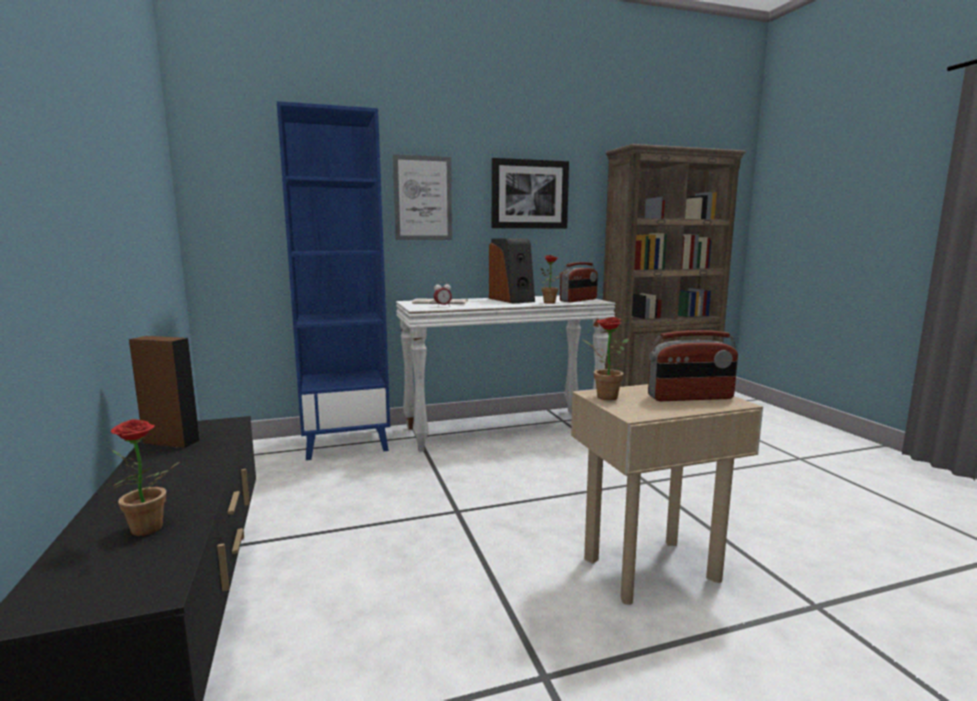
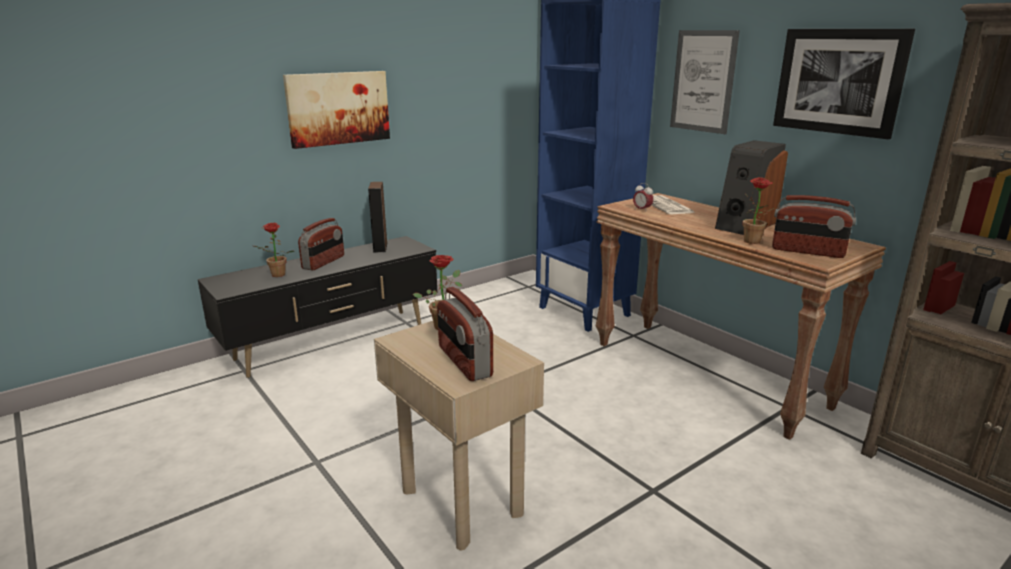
camera: 70 degrees right, 10 degrees up
white console table [396,296,616,452] -> brown console table [596,193,886,440]
none -> picture [283,71,390,149]
none -> radio [298,218,344,271]

